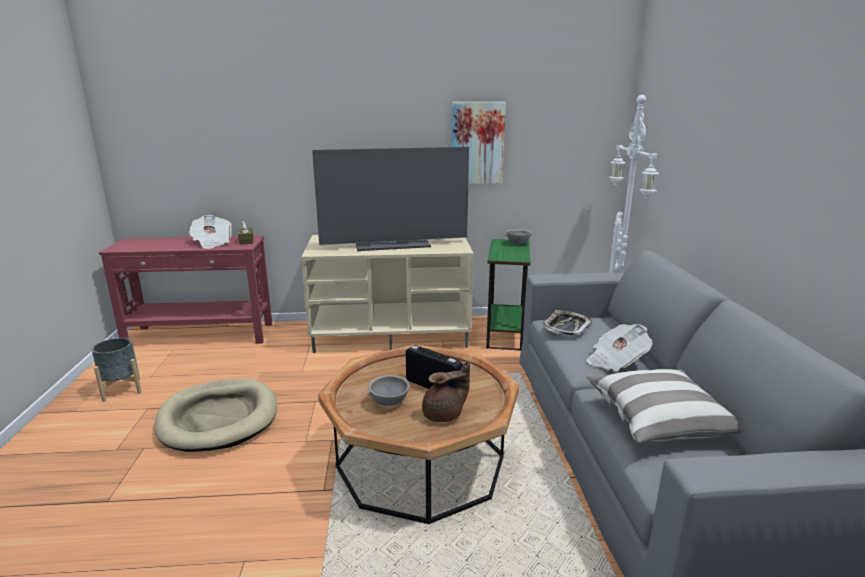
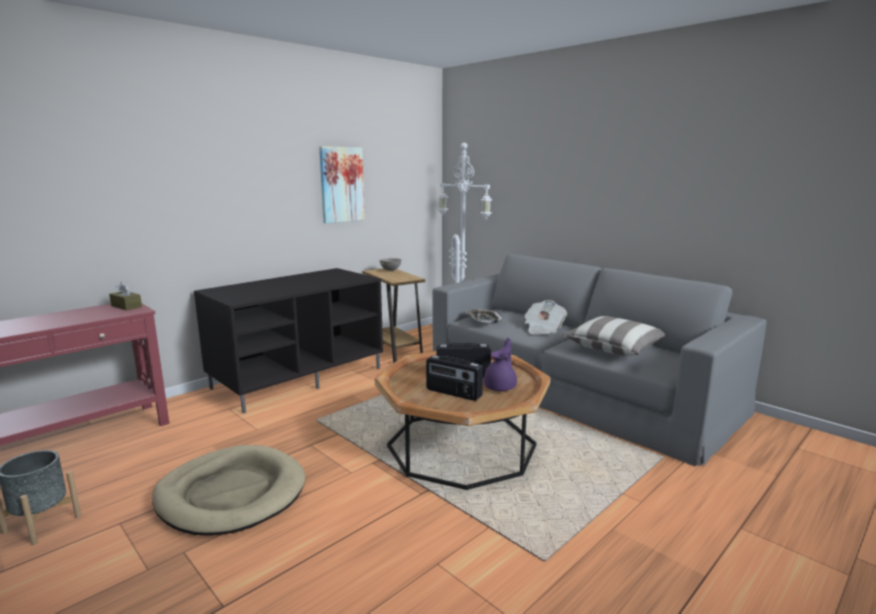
camera: 40 degrees left, 5 degrees down
newspaper [188,215,232,249] -> none
beige tv stand [301,235,474,353] -> black tv stand [194,268,383,414]
television [312,147,469,251] -> none
grey bowl [367,375,411,406] -> radio [426,355,483,401]
brown teapot [422,361,470,422] -> purple teapot [484,338,517,391]
green side table [486,239,530,351] -> brown side table [362,268,425,363]

